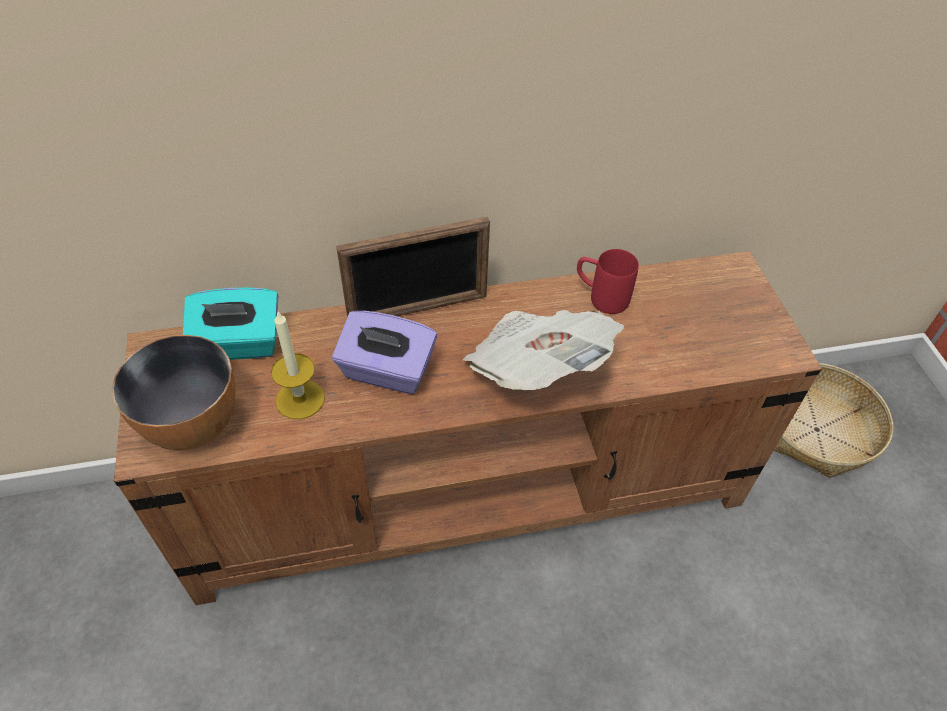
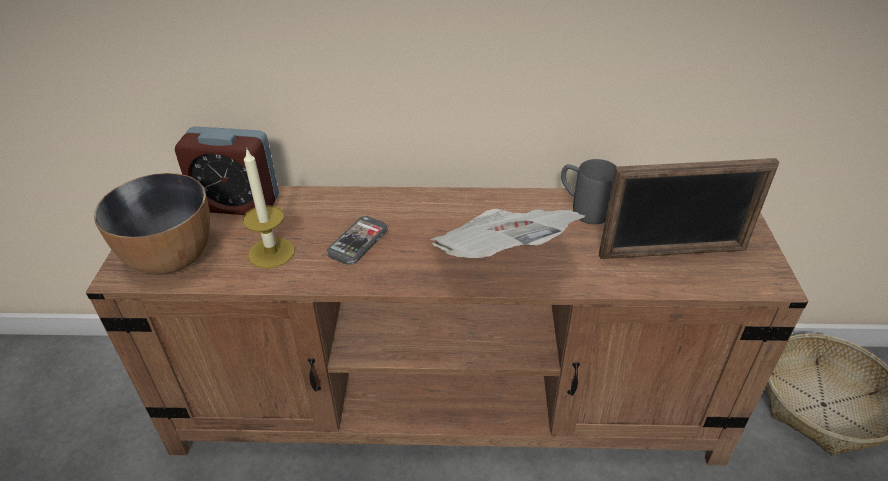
camera: 15 degrees right, 10 degrees down
turquoise tissue box [183,288,279,360] -> alarm clock [175,126,279,215]
purple tissue box [332,311,437,394] -> phone [326,216,388,265]
picture frame [336,217,490,317] -> picture frame moved to [599,158,779,259]
red mug [577,249,639,314] -> grey mug [561,159,617,224]

